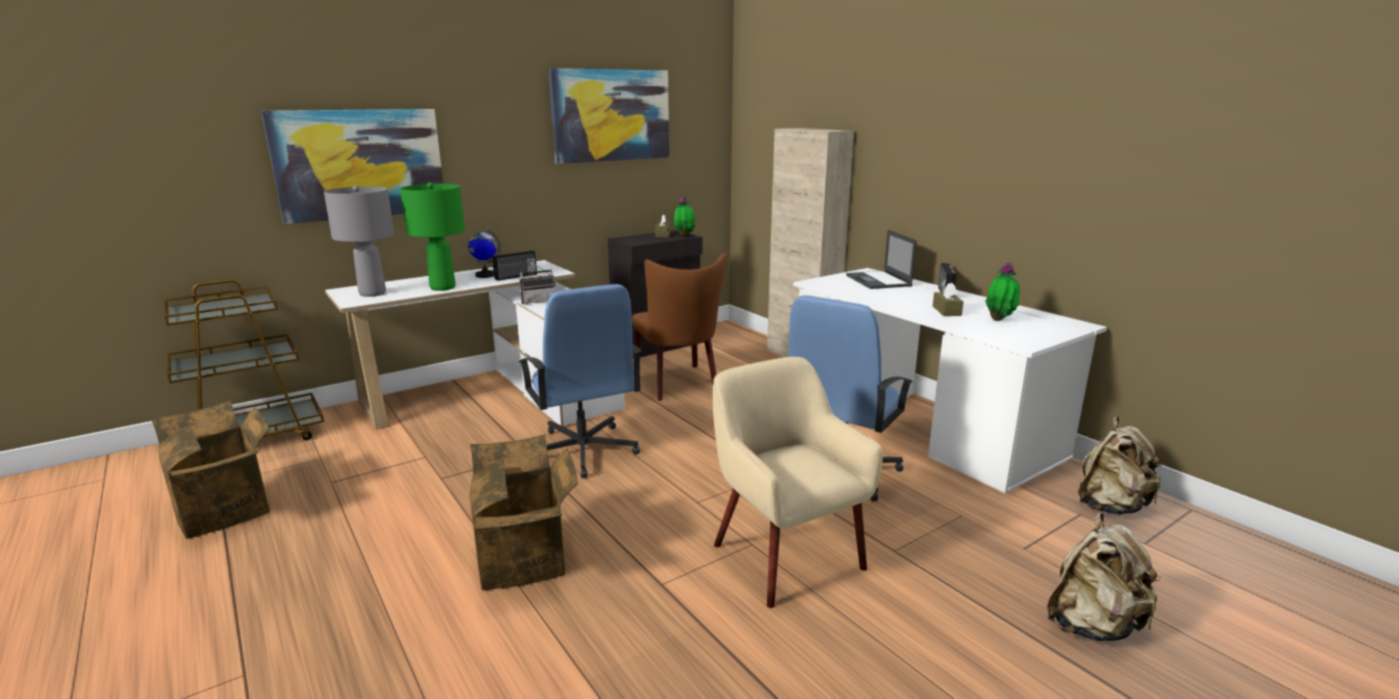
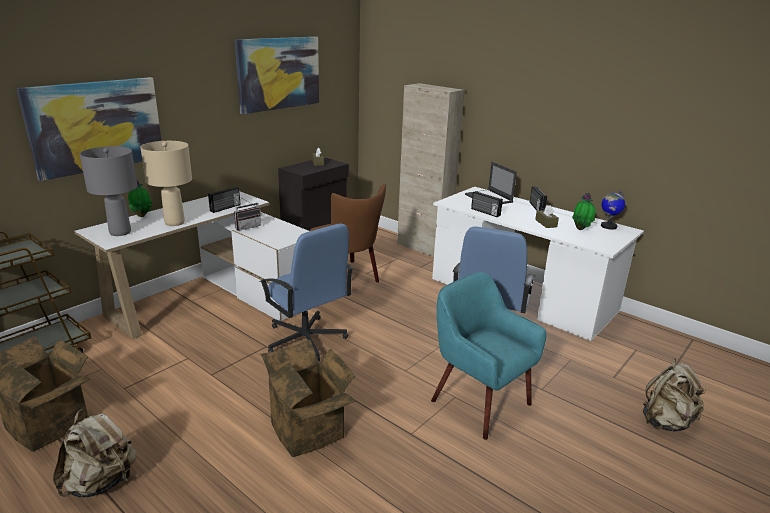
camera: 15 degrees left, 5 degrees up
green table lamp [400,182,465,291] -> beige table lamp [140,141,192,226]
globe [468,229,501,278] -> globe moved to [601,190,625,230]
potted plant [674,196,696,237] -> potted plant moved to [128,179,152,217]
beige armchair [713,357,883,608] -> turquoise armchair [431,272,547,440]
beige backpack [1078,417,1163,515] -> beige backpack moved to [53,409,137,497]
none -> radio [471,191,503,217]

